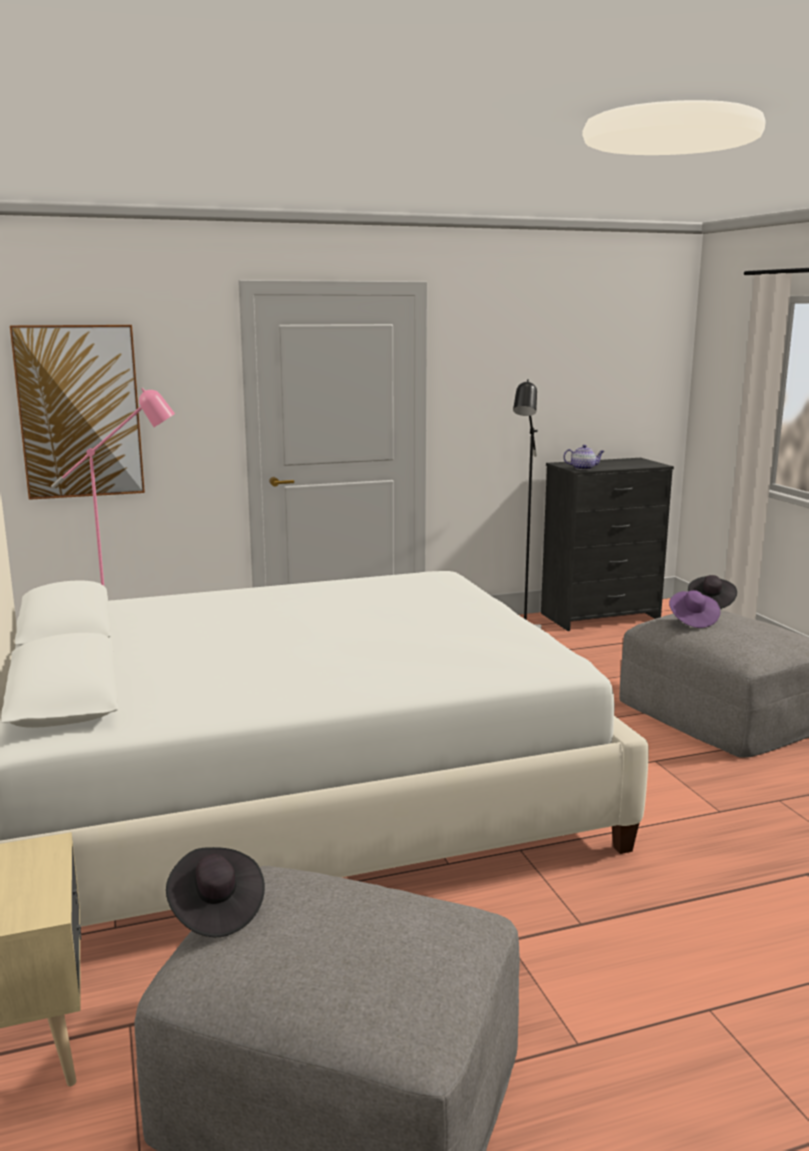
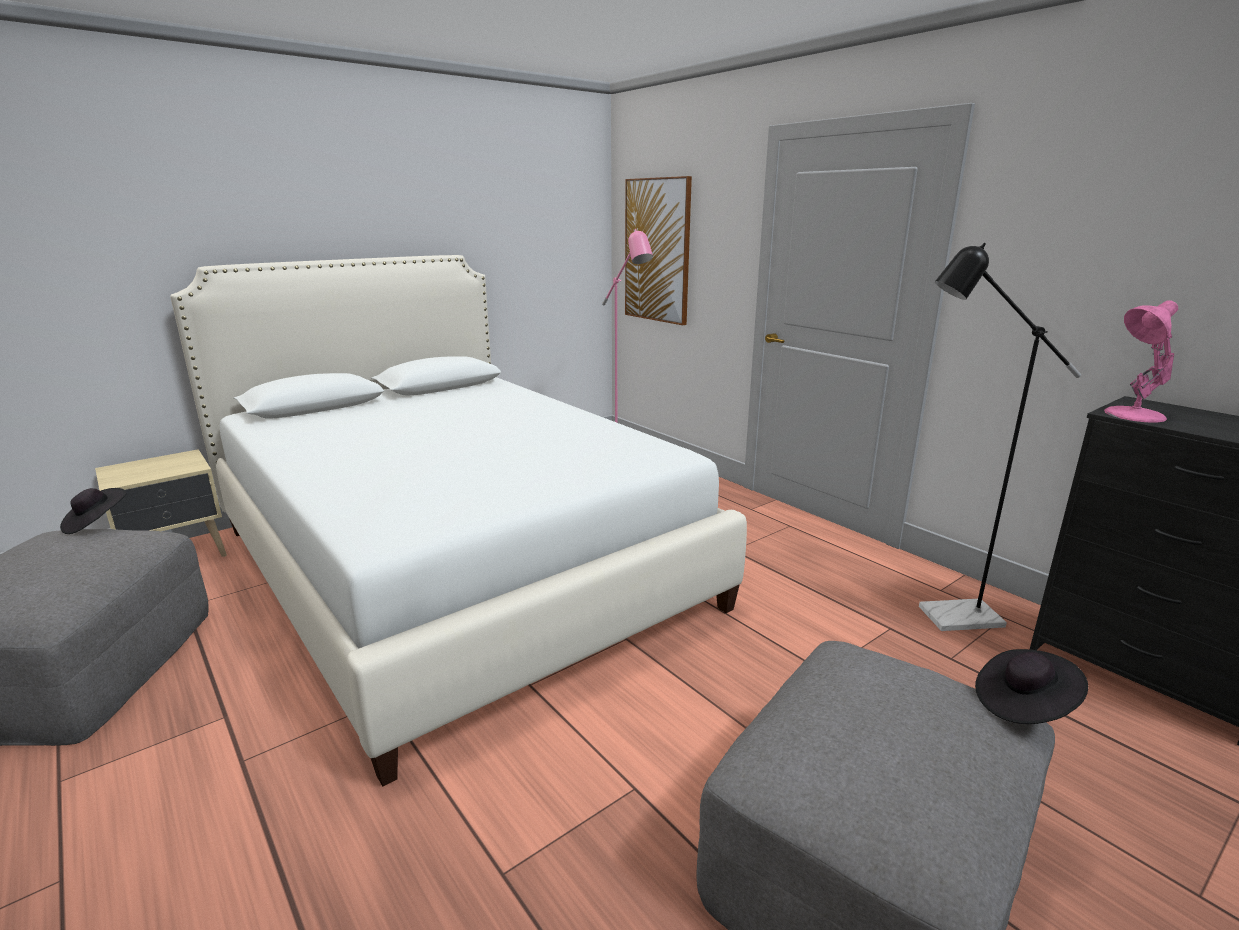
camera: 70 degrees right, 5 degrees up
teapot [563,445,605,470] -> pink table lamp [1104,301,1178,423]
purple hat [669,590,720,628] -> none

